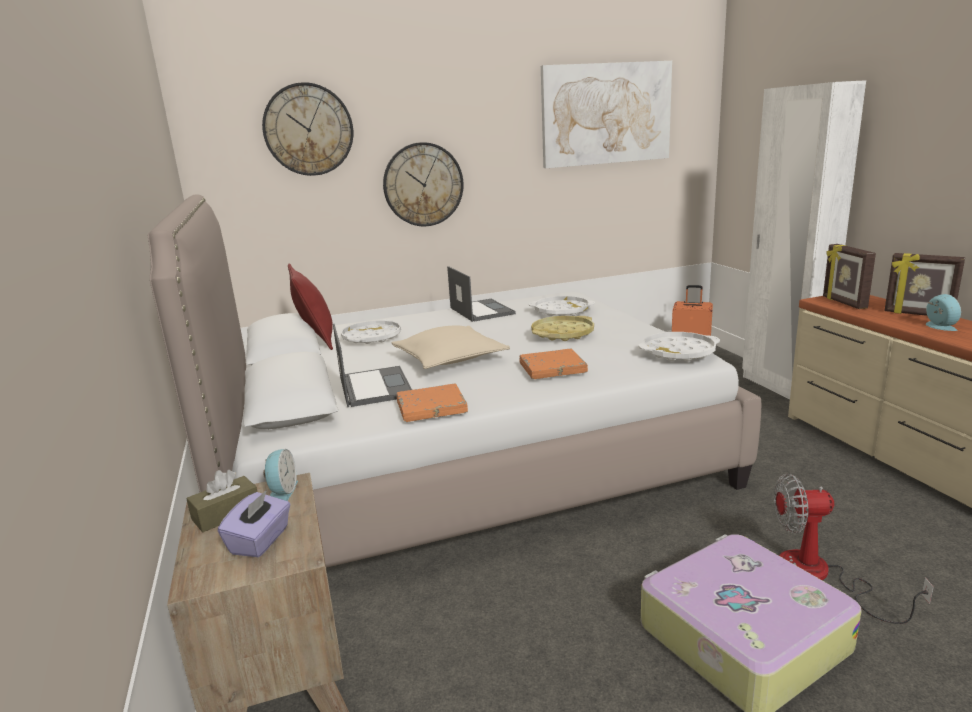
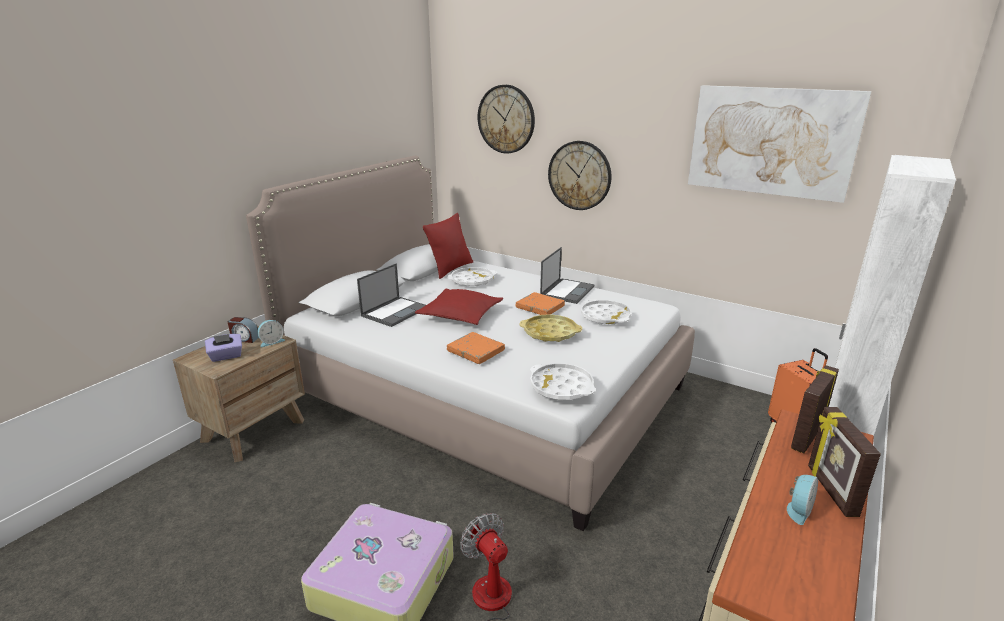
camera: 50 degrees right, 5 degrees up
brown tissue box [186,470,257,532] -> alarm clock [228,317,259,343]
beige pillow [391,326,510,369] -> red pillow [415,288,503,325]
orange book [397,384,468,422] -> orange book moved to [516,292,565,315]

